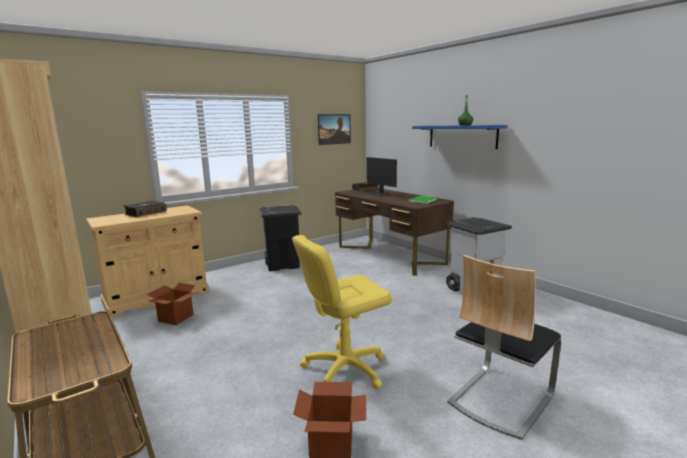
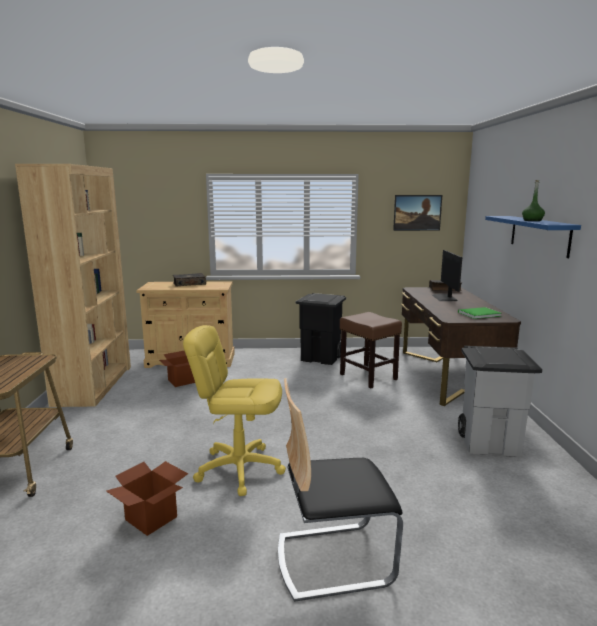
camera: 35 degrees right, 0 degrees up
none -> brown stool [340,312,402,388]

